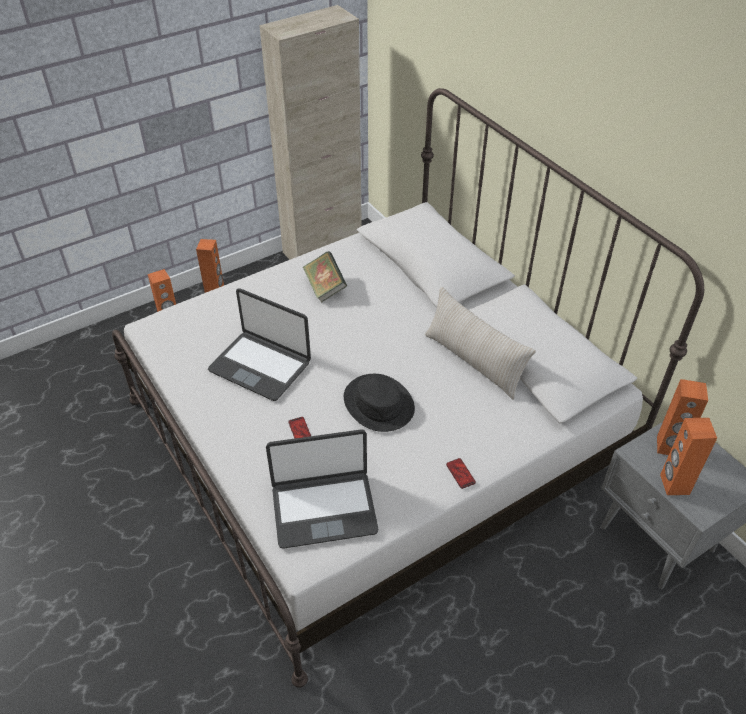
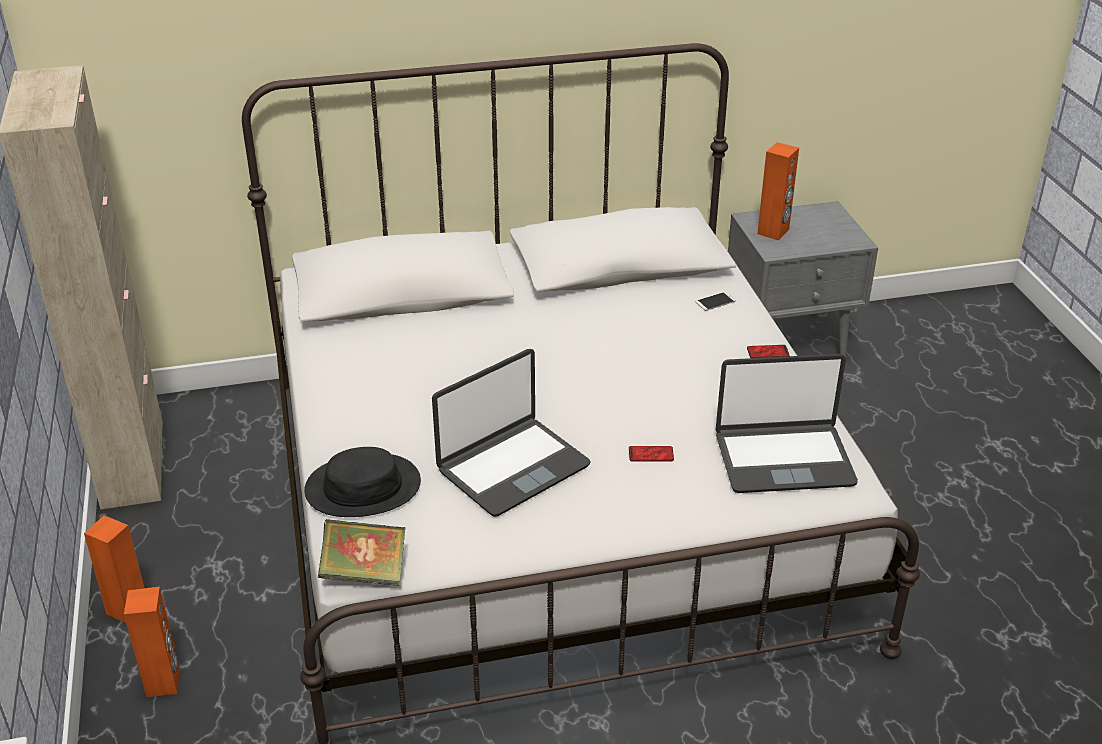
camera: 70 degrees left, 10 degrees down
laptop [266,429,378,549] -> laptop turned 75 degrees clockwise [715,354,858,493]
book [303,251,347,303] -> book moved to [318,519,406,586]
black hat [344,374,415,432] -> black hat moved to [304,447,421,517]
beige pillow [425,287,536,400] -> none
orange speaker [660,418,717,495] -> none
none -> phone [696,292,736,311]

